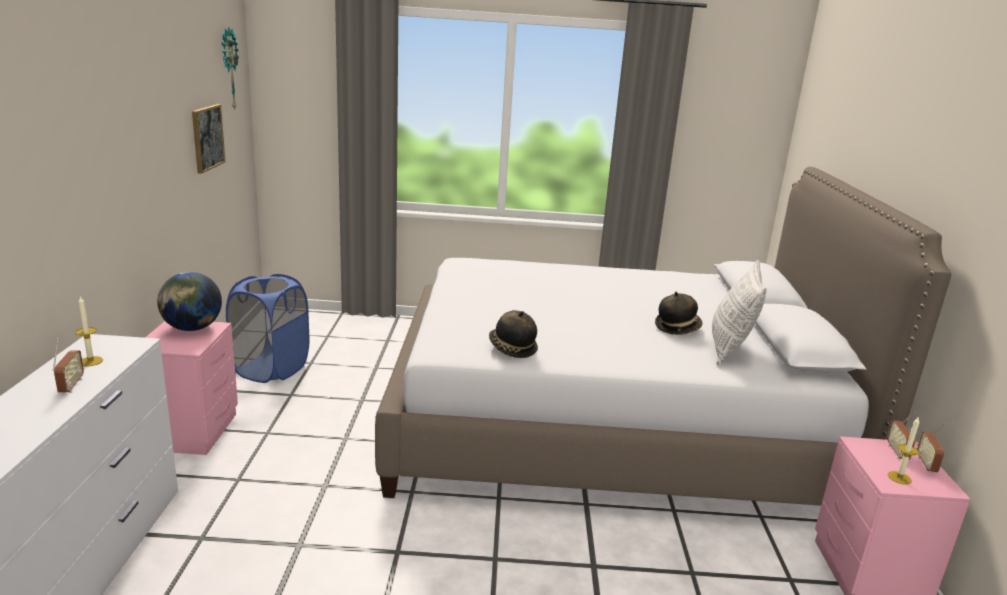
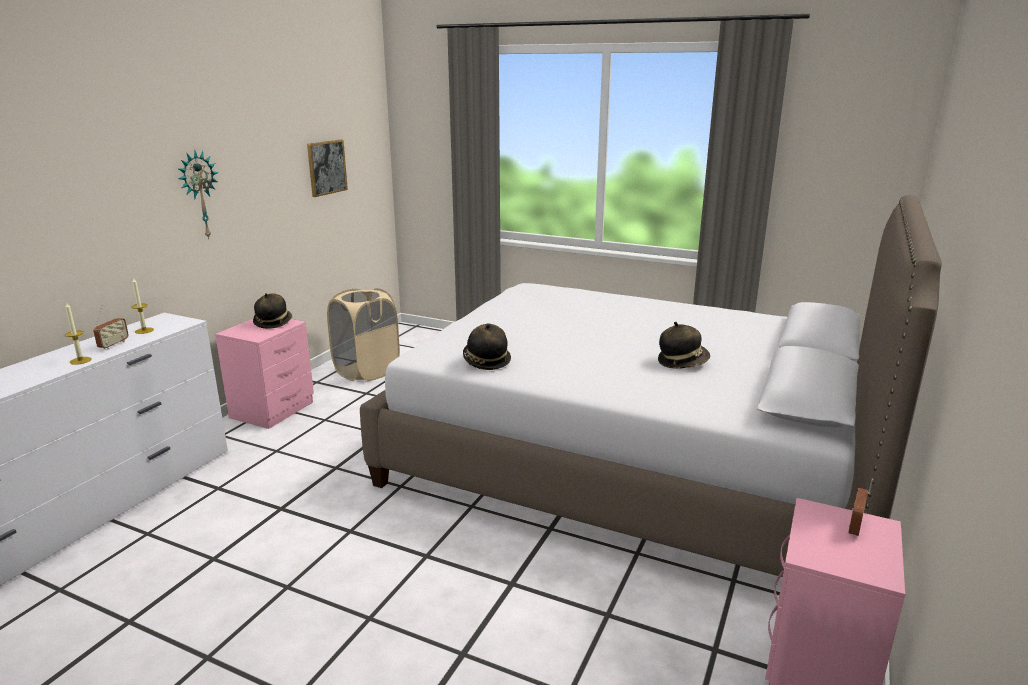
camera: 25 degrees right, 0 degrees up
globe [157,272,222,331] -> hat [253,293,292,329]
wall clock [221,27,239,110] -> wall clock moved to [178,151,218,239]
blue laundry basket [226,274,309,383] -> beige laundry basket [327,288,400,381]
pillow [712,260,767,366] -> none
candle [888,416,920,485] -> candle moved to [65,303,92,365]
radio [917,423,946,473] -> none

